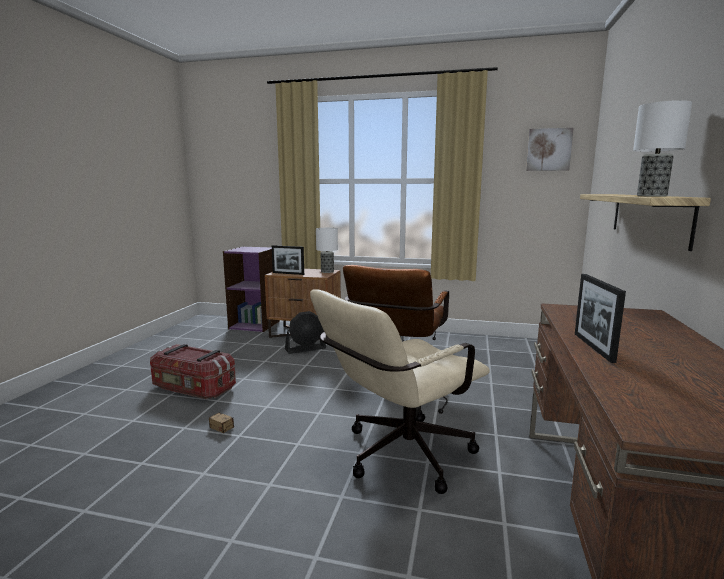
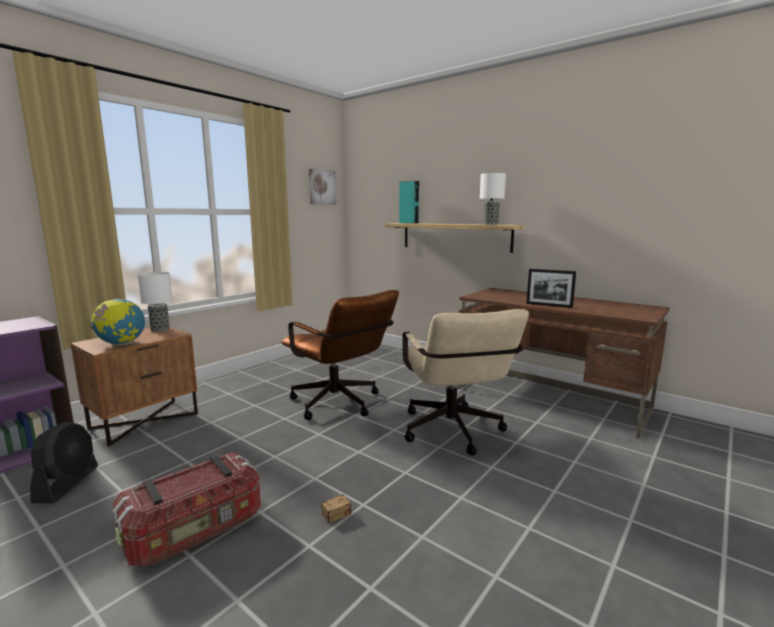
camera: 65 degrees left, 0 degrees up
picture frame [272,245,304,275] -> globe [90,298,145,345]
black fan [285,311,326,354] -> black fan moved to [30,422,98,503]
none -> turquoise speaker [399,181,419,223]

